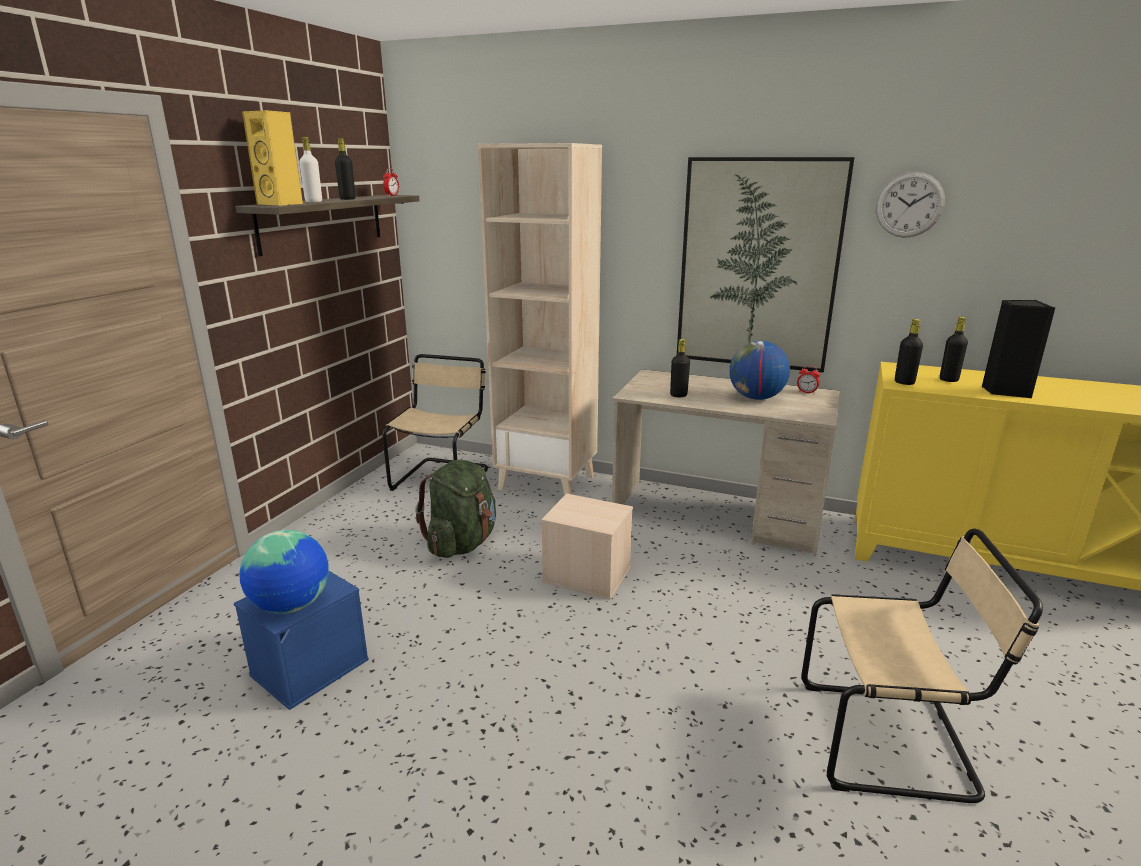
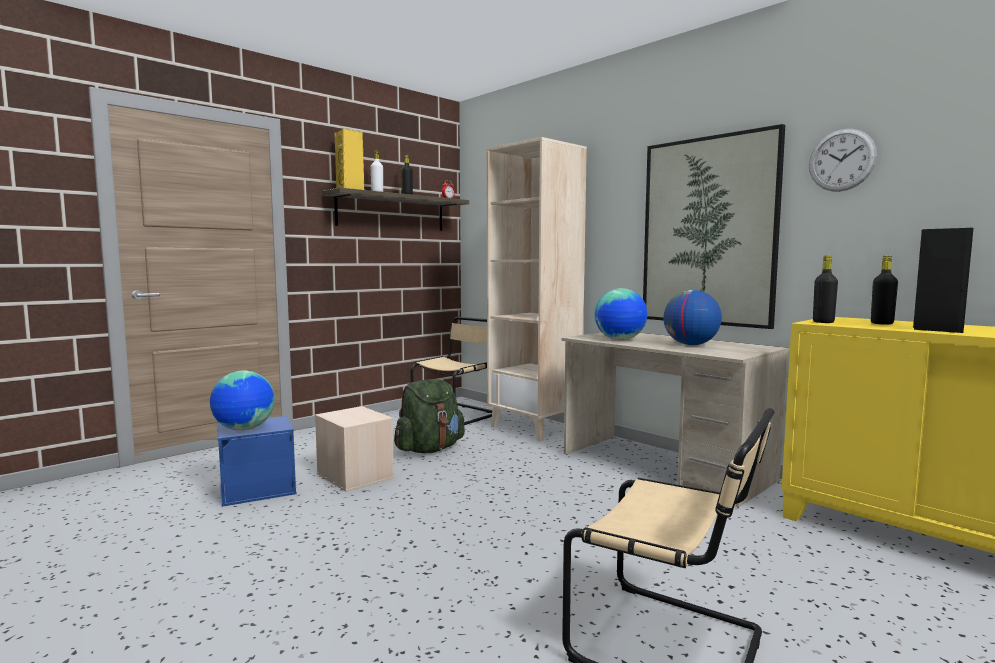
camera: 25 degrees right, 15 degrees down
beige storage box [541,493,633,600] -> beige storage box moved to [315,406,394,492]
black bottle [670,339,690,397] -> globe [595,288,648,340]
alarm clock [797,365,820,394] -> none

